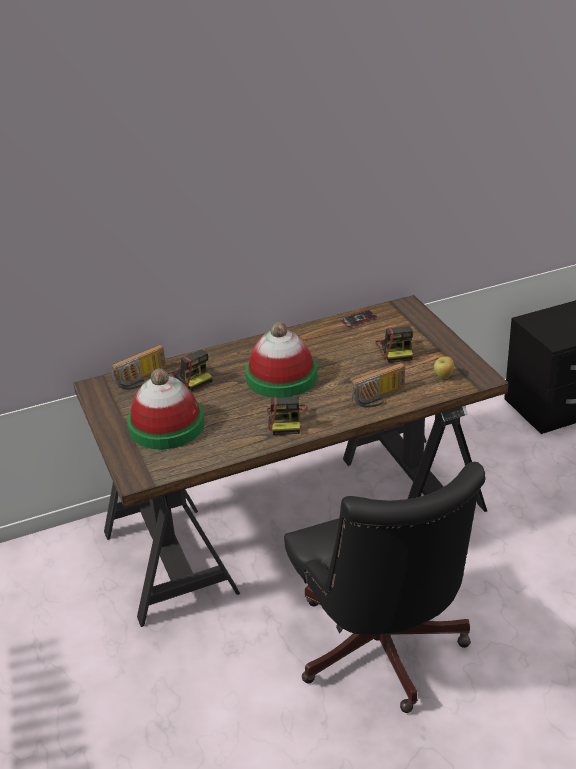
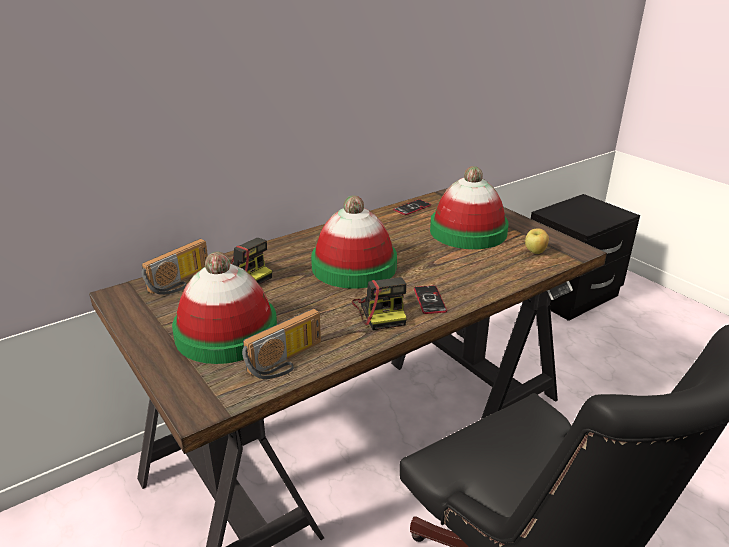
camera: 15 degrees left, 5 degrees down
radio [351,363,405,408] -> radio moved to [242,308,321,379]
camera [375,326,413,363] -> hat [430,166,509,249]
none -> phone [414,286,447,314]

